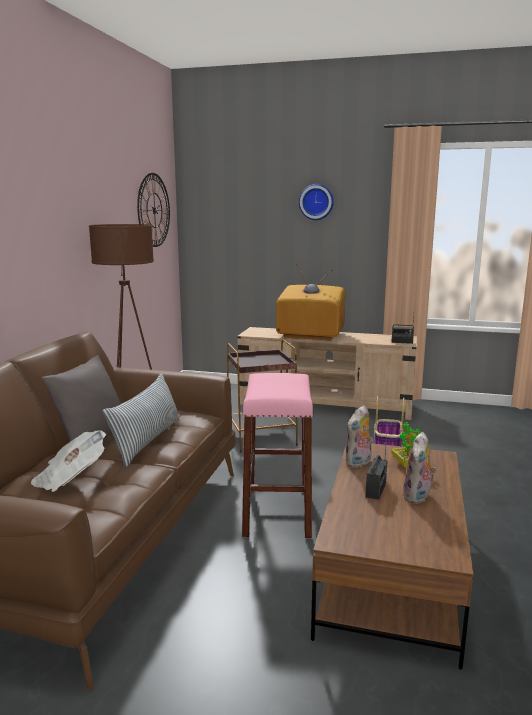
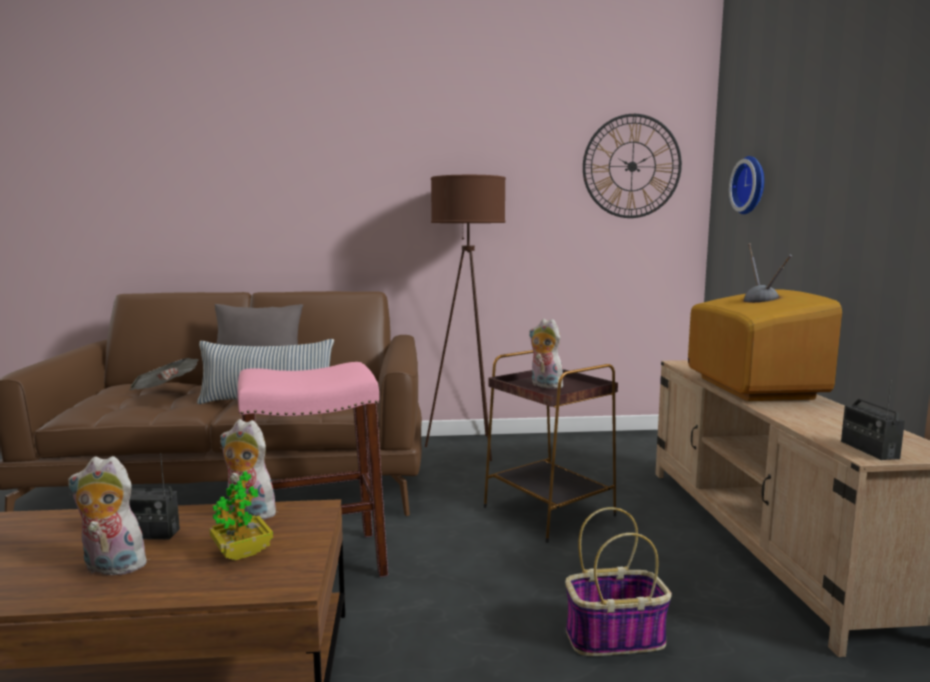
camera: 70 degrees right, 5 degrees down
wall clock [299,184,334,220] -> wall clock moved to [729,156,764,214]
none -> plush toy [529,319,563,389]

